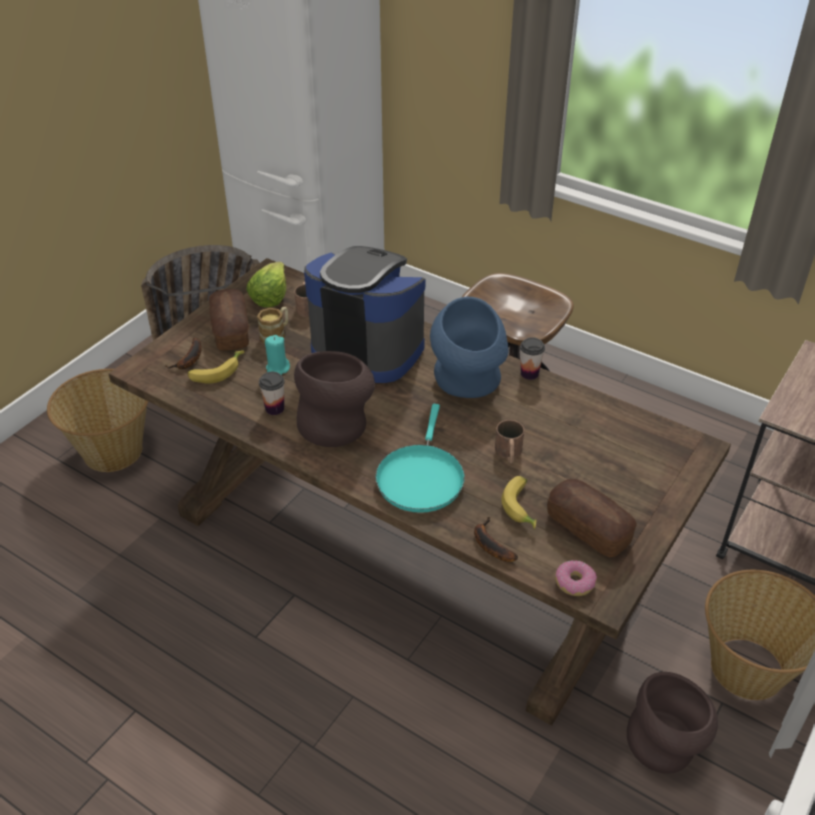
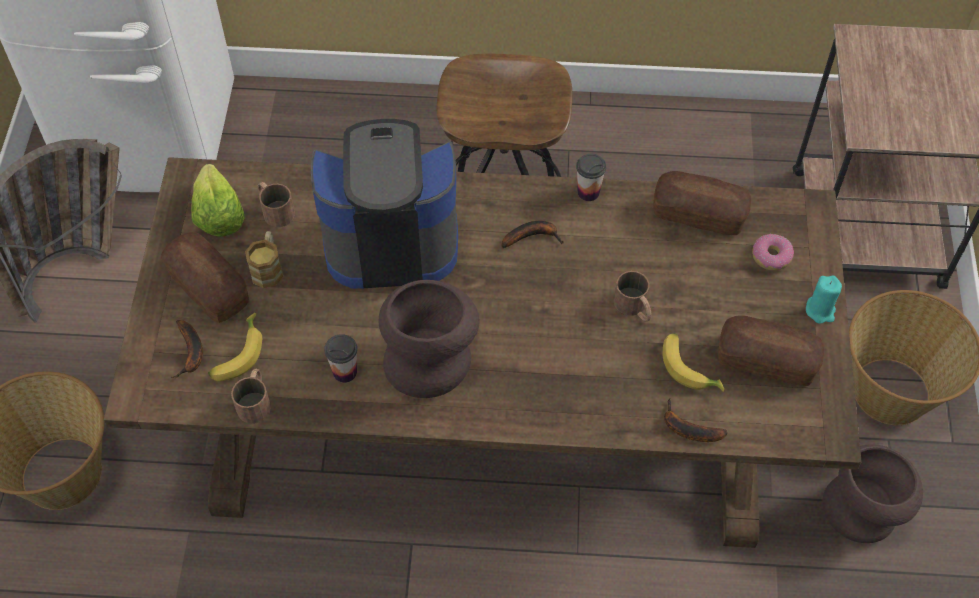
camera: 30 degrees left, 15 degrees up
turquoise candle [265,335,290,375] -> turquoise candle moved to [806,275,842,324]
turquoise frying pan [375,404,465,513] -> none
blue vase [430,297,508,398] -> banana [502,220,564,248]
donut [555,560,597,596] -> donut moved to [752,234,794,271]
none -> brown mug [231,369,271,424]
none -> bread [653,171,751,235]

